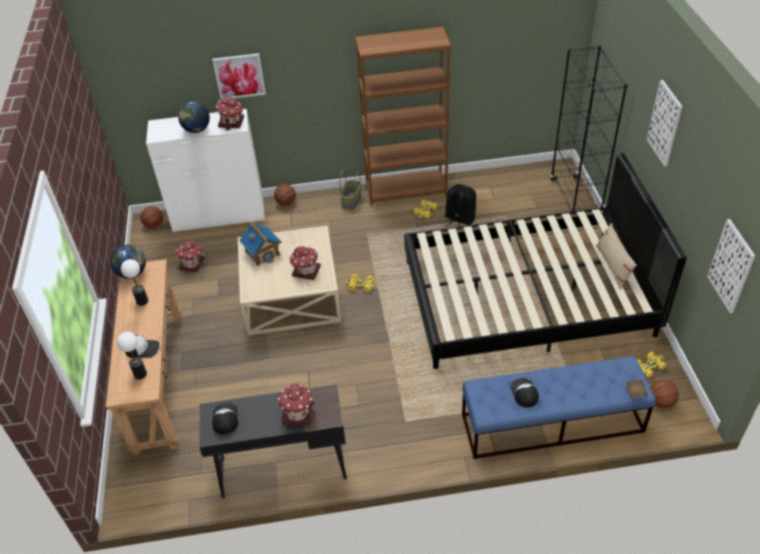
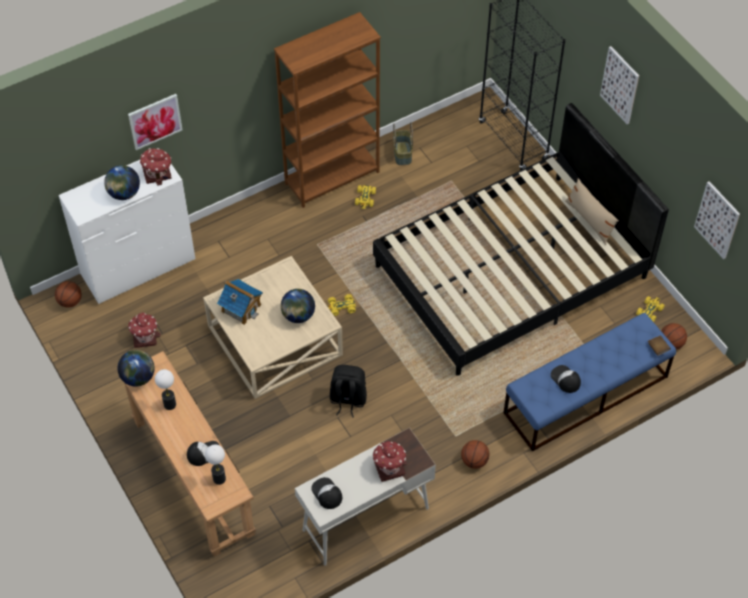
camera: 25 degrees left, 10 degrees up
black desk [199,384,347,498] -> white desk [295,428,436,566]
basketball [274,184,296,206] -> basketball moved to [461,440,489,469]
toy house [290,246,321,280] -> globe [281,289,315,323]
basket [339,170,361,210] -> basket moved to [393,123,413,165]
black backpack [445,184,476,227] -> black backpack moved to [330,365,367,418]

